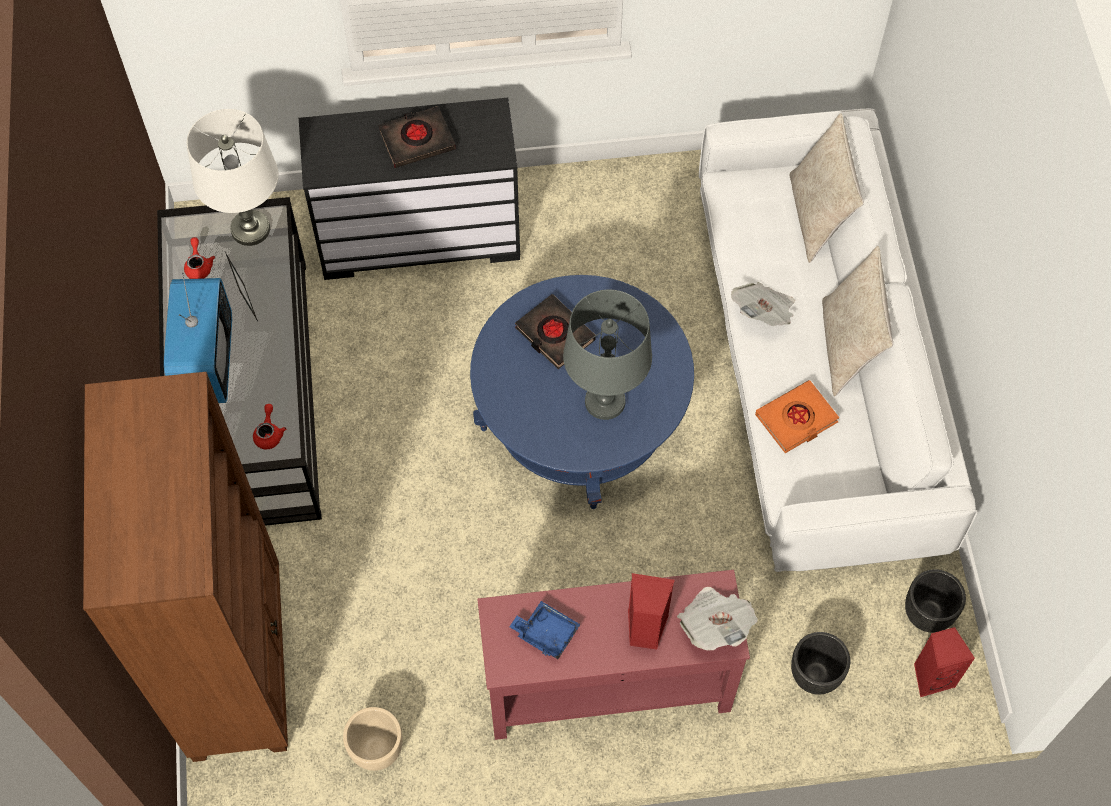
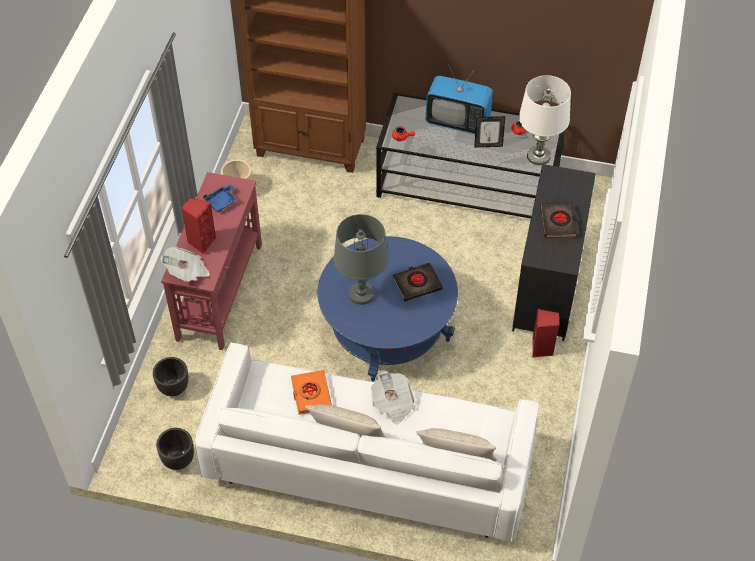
camera: 110 degrees right, 10 degrees down
red speaker [914,627,975,697] -> red speaker moved to [532,309,559,358]

